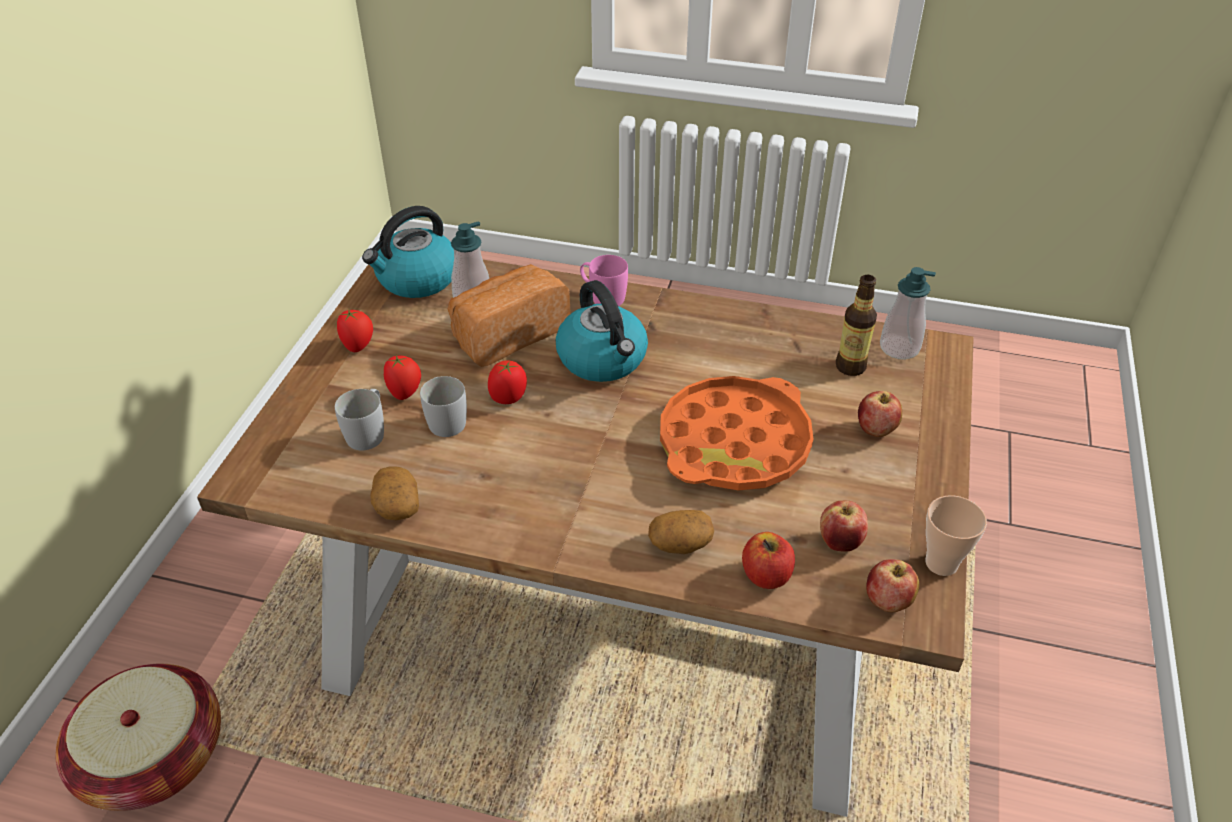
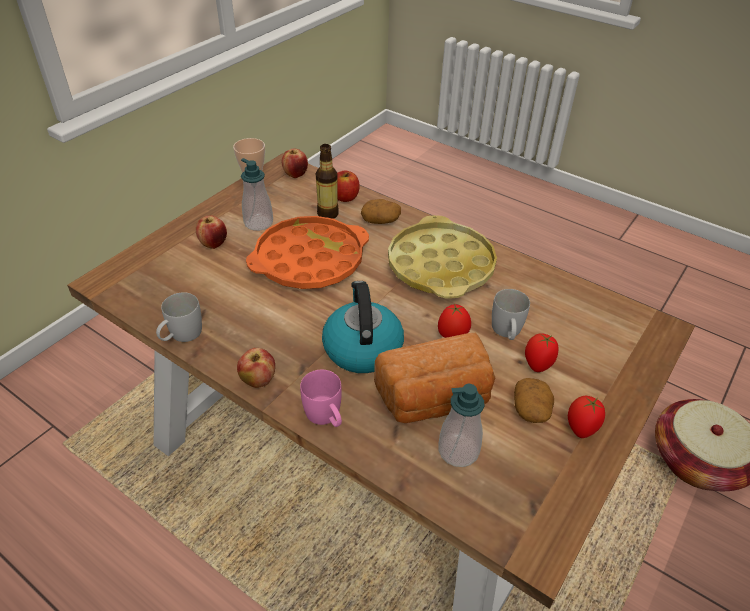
camera: 160 degrees left, 0 degrees up
white mug [335,389,384,450] -> white mug moved to [156,292,202,342]
kettle [362,206,454,298] -> none
potato [370,466,419,520] -> potato moved to [514,378,554,423]
apple [820,501,868,551] -> apple moved to [237,348,275,388]
bottle [836,274,877,376] -> bottle moved to [316,144,339,219]
soap dispenser [880,267,936,360] -> soap dispenser moved to [241,158,273,231]
none -> yellow tray [388,215,497,299]

